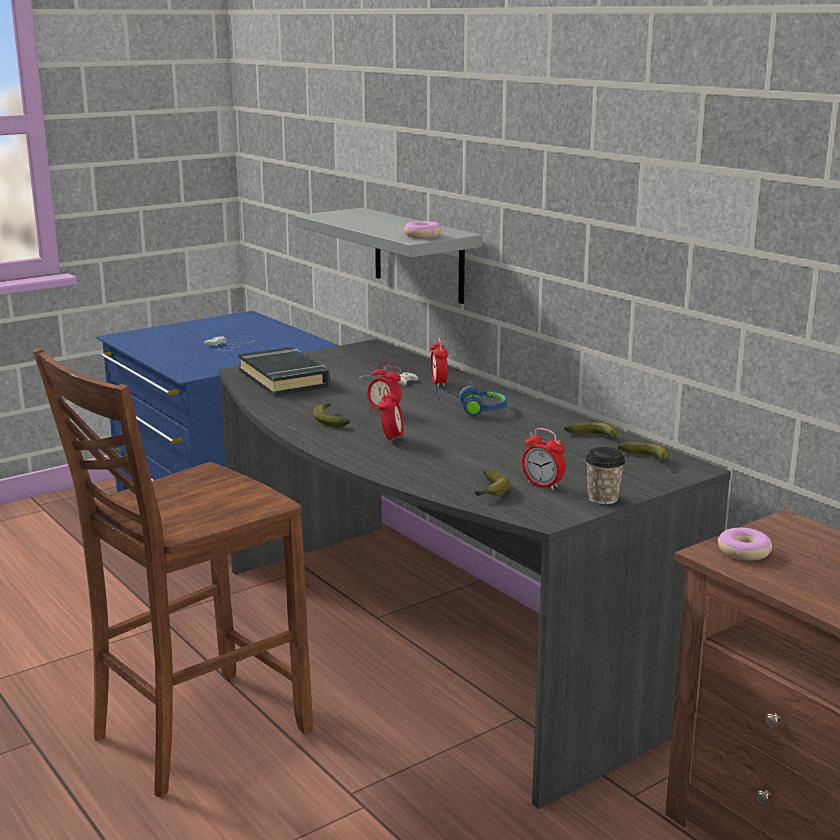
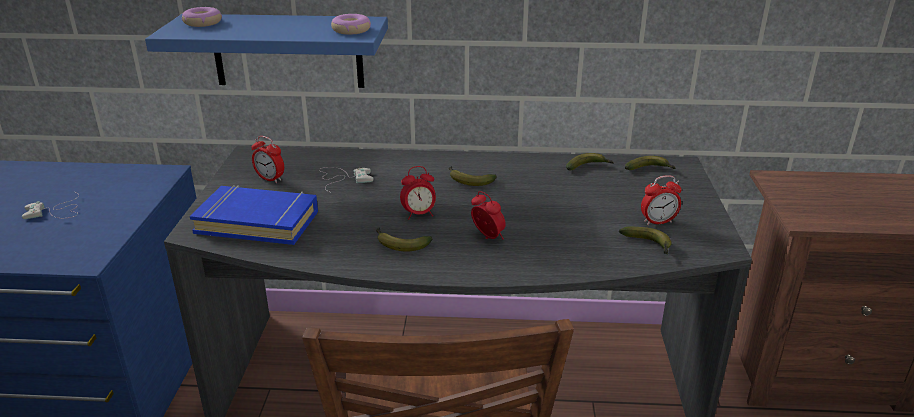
camera: 50 degrees left, 10 degrees up
black book [238,347,330,396] -> blue book [190,185,318,245]
grey shelf [295,208,483,304] -> blue shelf [145,14,388,88]
alarm clock [430,337,448,387] -> alarm clock moved to [251,136,284,183]
blue headphones [436,380,507,416] -> banana [449,166,497,186]
cup [585,447,625,504] -> none
donut [717,528,772,561] -> donut moved to [182,7,222,27]

